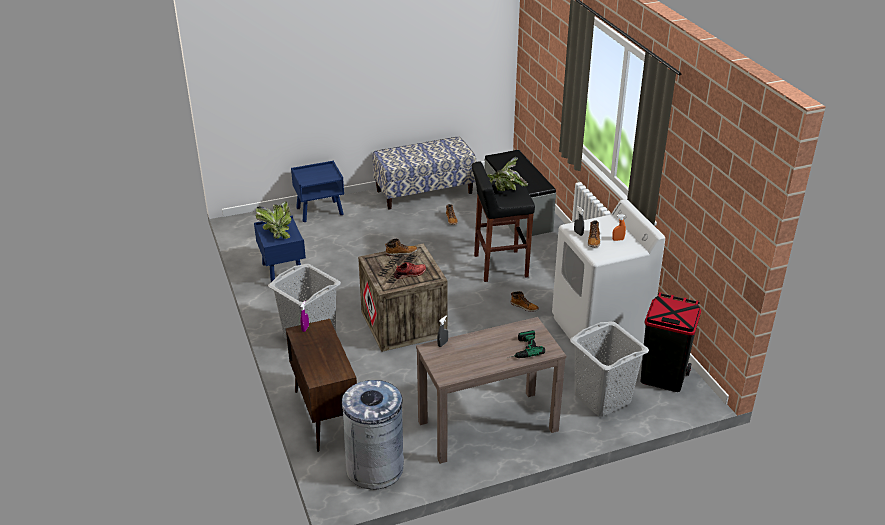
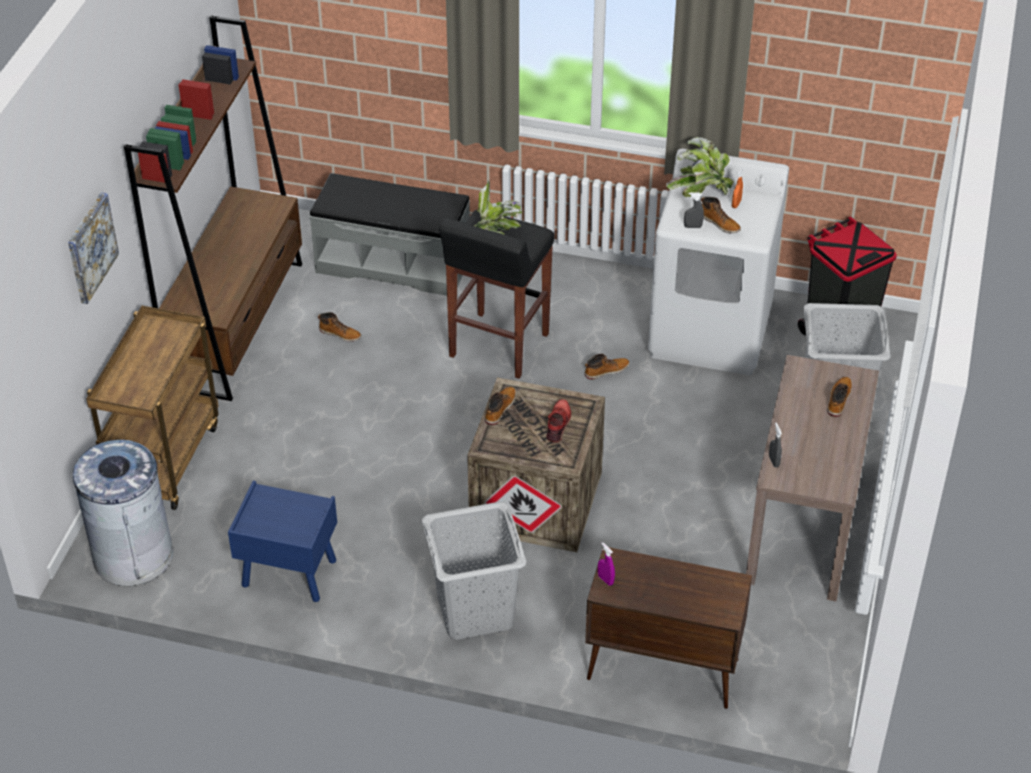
camera: 55 degrees left, 10 degrees up
potted plant [256,201,291,239] -> potted plant moved to [666,137,734,197]
blue nightstand [291,161,344,222] -> brown cart [86,306,219,510]
grey trash can [342,380,404,489] -> grey trash can moved to [72,439,173,586]
bench [372,137,476,210] -> brown bookcase [124,16,302,401]
power drill [511,330,545,358] -> boot [827,377,852,417]
none -> picture [68,192,119,304]

